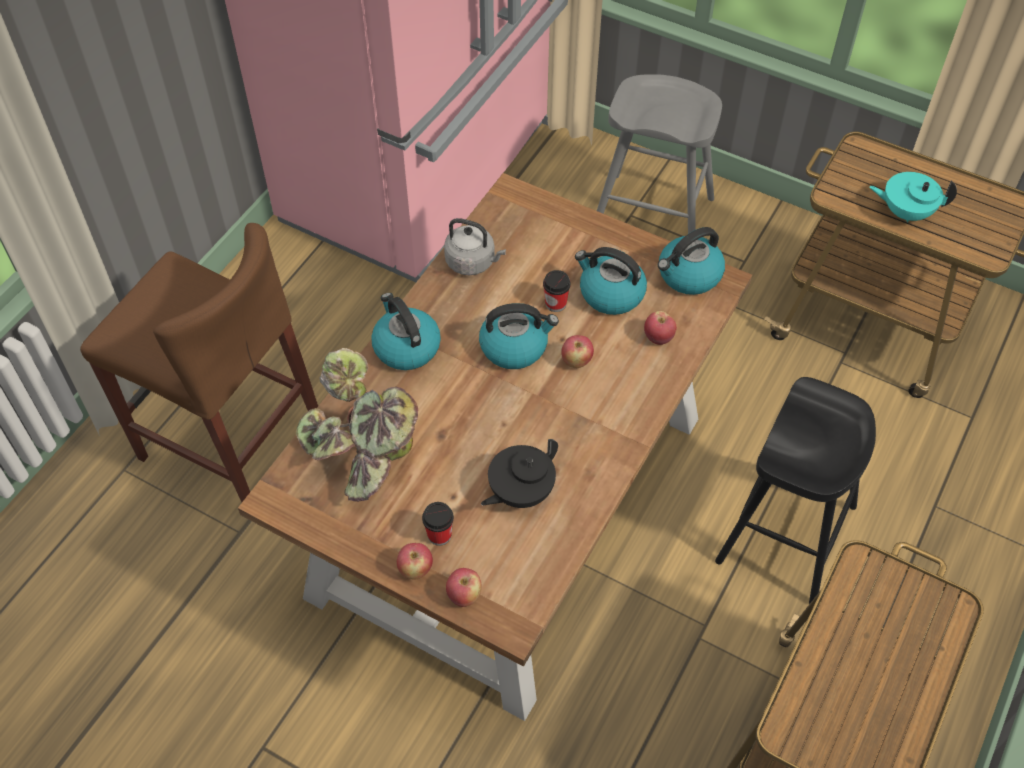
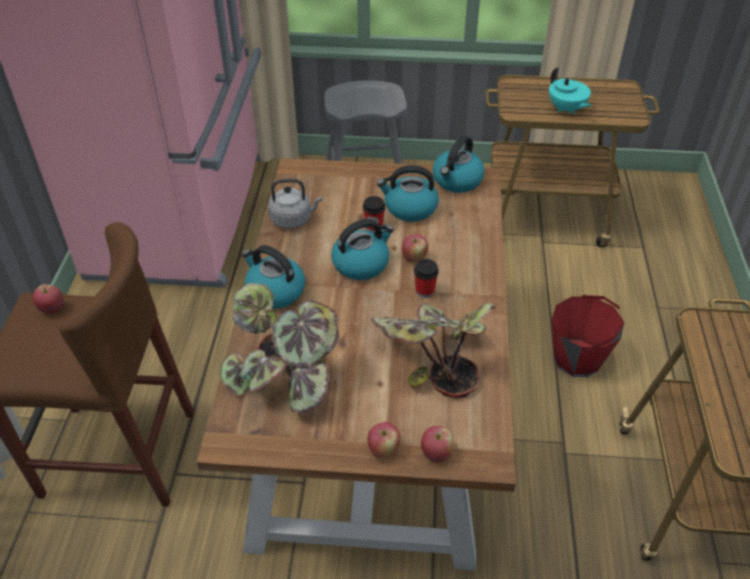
camera: 25 degrees left, 10 degrees down
cup [422,502,454,546] -> cup moved to [414,259,439,298]
black teapot [481,439,558,508] -> potted plant [371,303,496,398]
apple [644,311,677,345] -> apple moved to [33,284,64,314]
black stool [715,377,876,604] -> red bucket [551,295,624,377]
turquoise teapot [869,172,957,222] -> turquoise teapot turned 105 degrees counterclockwise [549,67,592,114]

